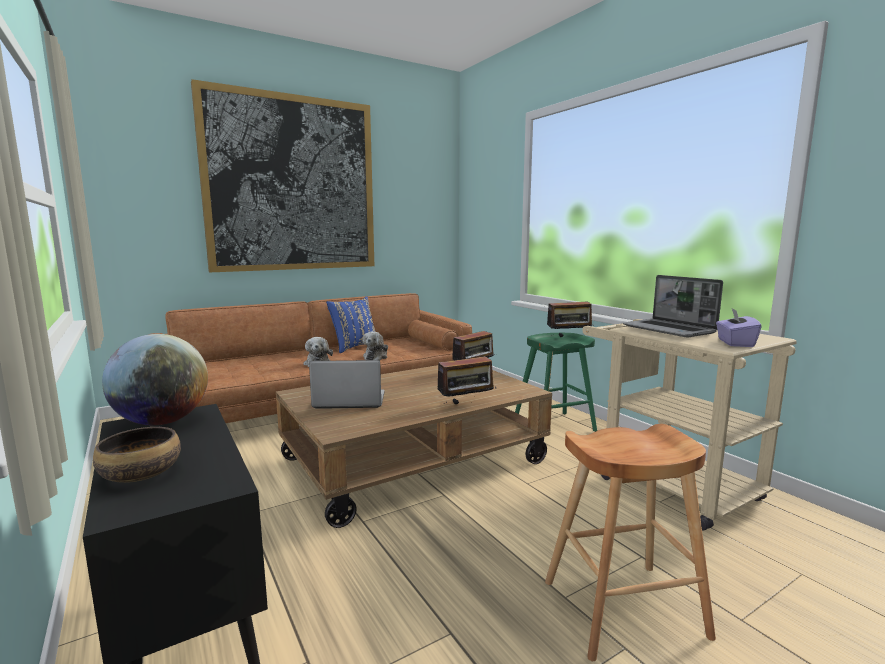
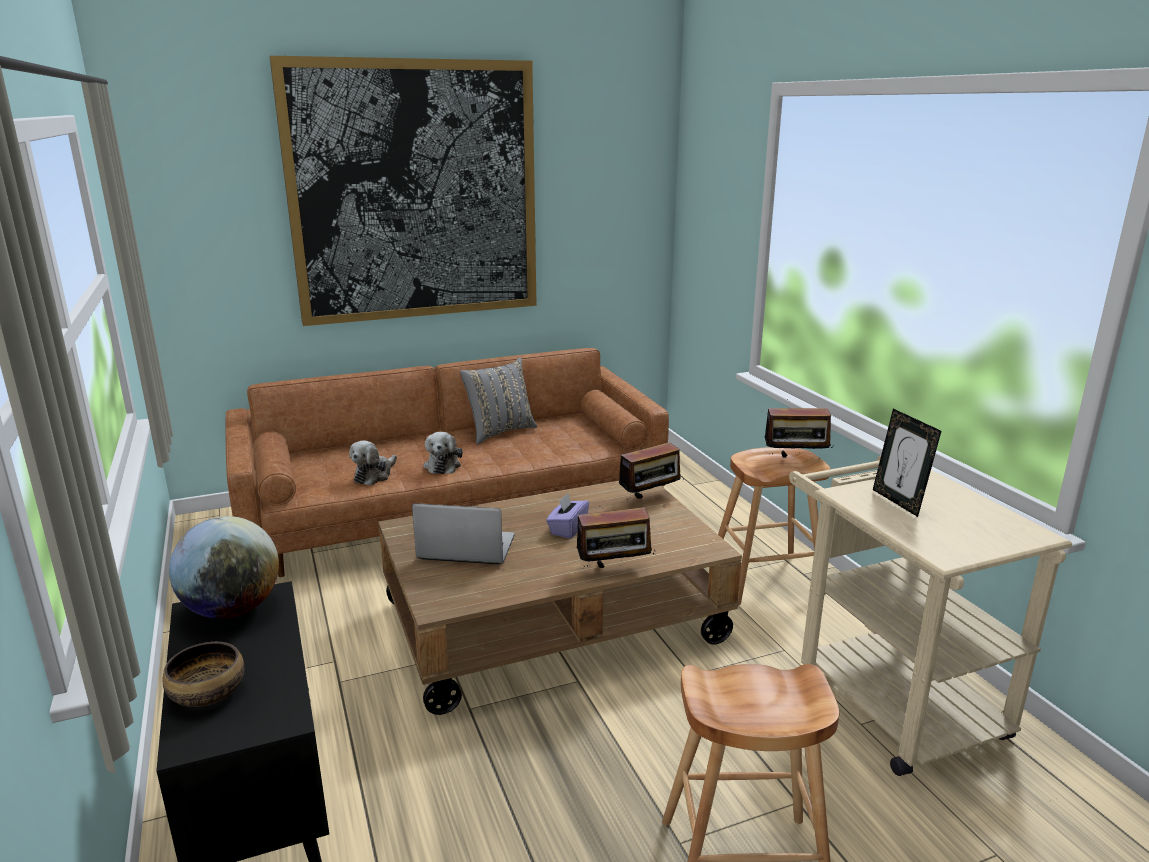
camera: 10 degrees right, 10 degrees up
blue pillow [326,296,375,353] -> grey pillow [460,357,537,445]
plush toy [363,331,388,361] -> plush toy moved to [349,441,397,486]
green stool [515,333,597,432] -> brown stool [718,447,830,605]
laptop [623,275,723,337] -> picture frame [873,409,941,517]
purple tissue box [716,308,762,347] -> purple tissue box moved to [546,493,589,539]

